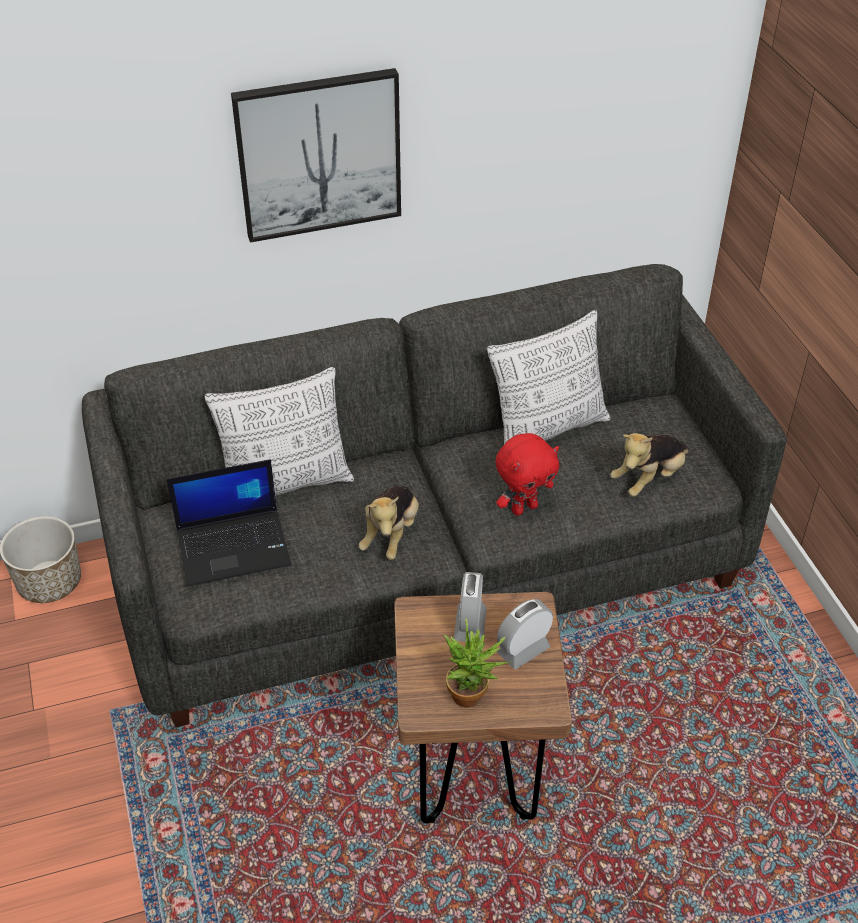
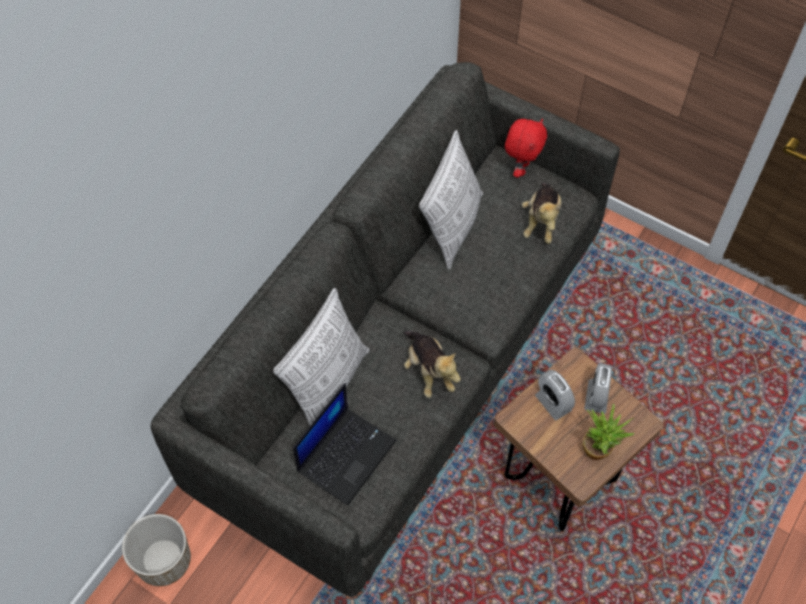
camera: 40 degrees left, 15 degrees up
picture [231,68,401,243] -> none
red plush toy [496,433,559,516] -> red plush toy moved to [505,118,547,178]

